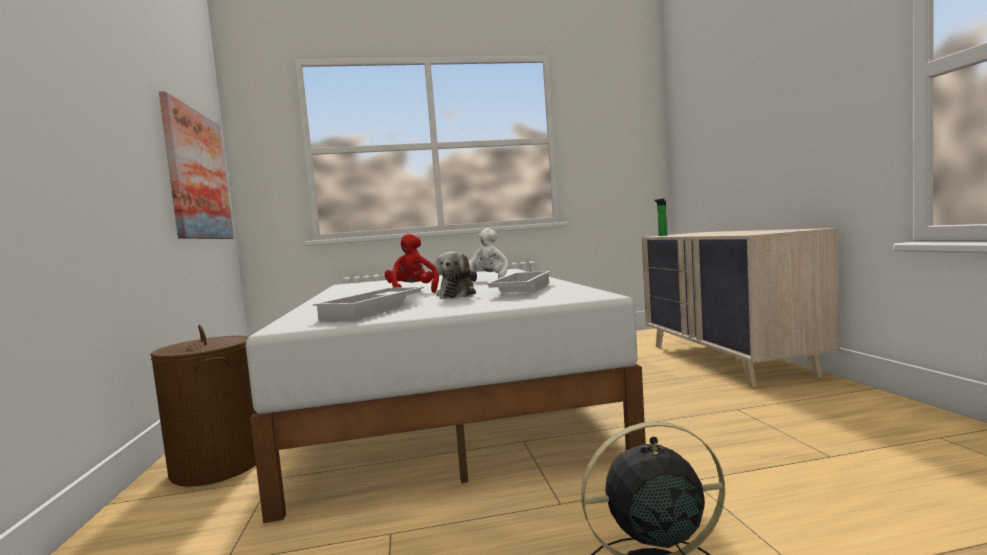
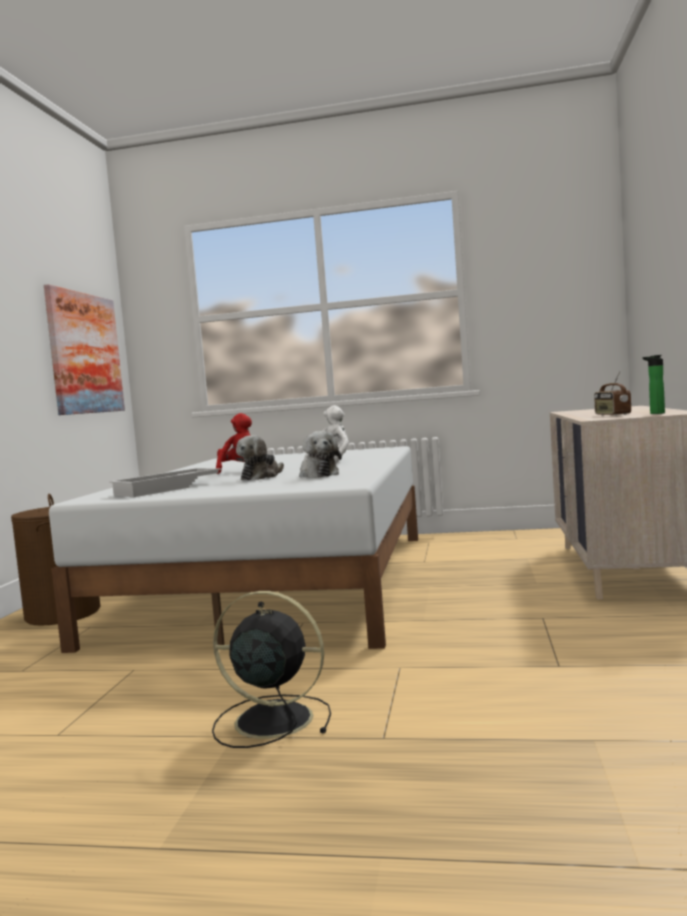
camera: 20 degrees right, 0 degrees up
white tray [485,271,551,293] -> plush toy [299,431,342,478]
bottle [654,199,667,236] -> bottle moved to [643,355,665,414]
none -> radio [594,370,631,416]

